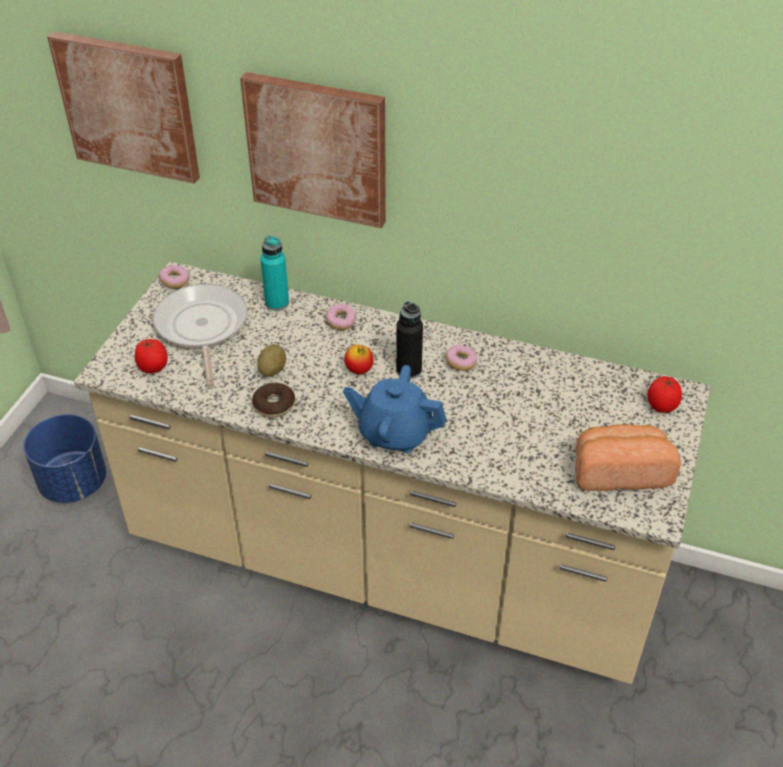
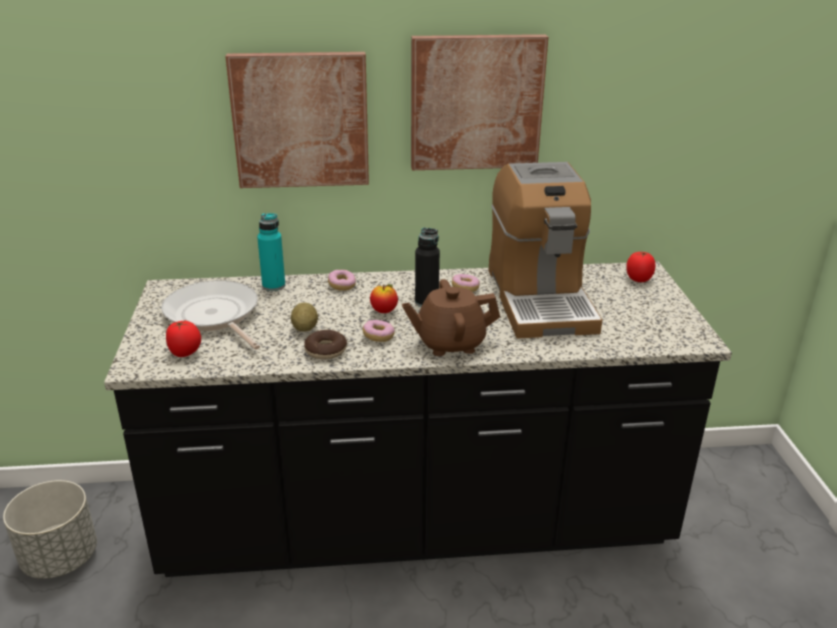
camera: 25 degrees left, 15 degrees down
blue planter [23,414,106,503] -> grey planter [3,480,97,579]
picture [47,31,200,184] -> picture moved to [411,34,548,170]
beige counter [74,261,711,684] -> black counter [104,261,732,577]
donut [159,265,189,289] -> donut moved to [363,320,395,342]
blue teapot [343,365,447,453] -> brown teapot [402,279,500,356]
bread [575,424,681,491] -> none
none -> coffee machine [488,162,602,339]

